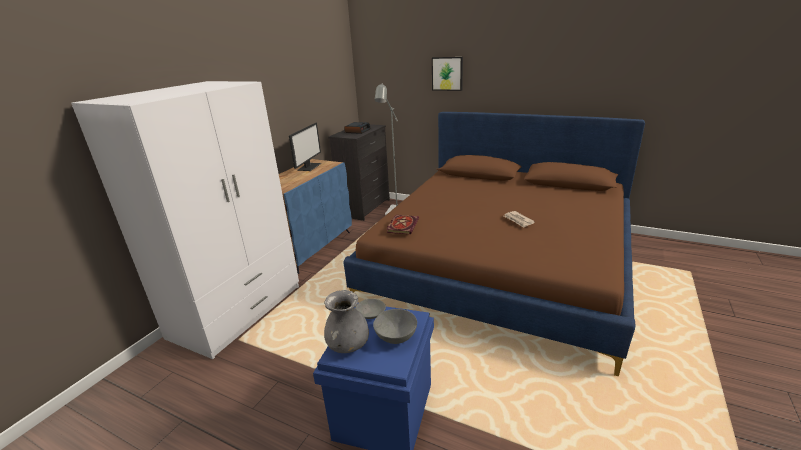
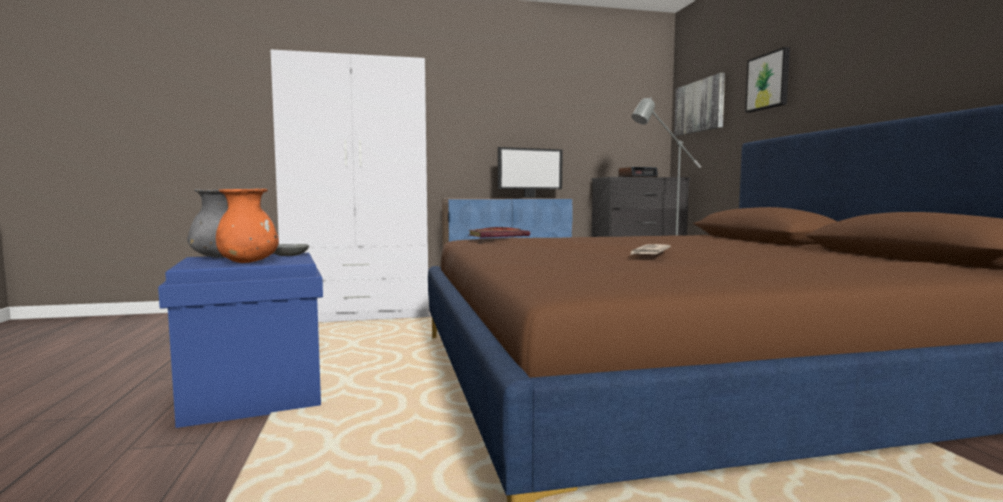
camera: 50 degrees right, 20 degrees down
grey bowl [373,309,417,344] -> orange vase [216,189,279,263]
none -> picture [674,73,725,136]

